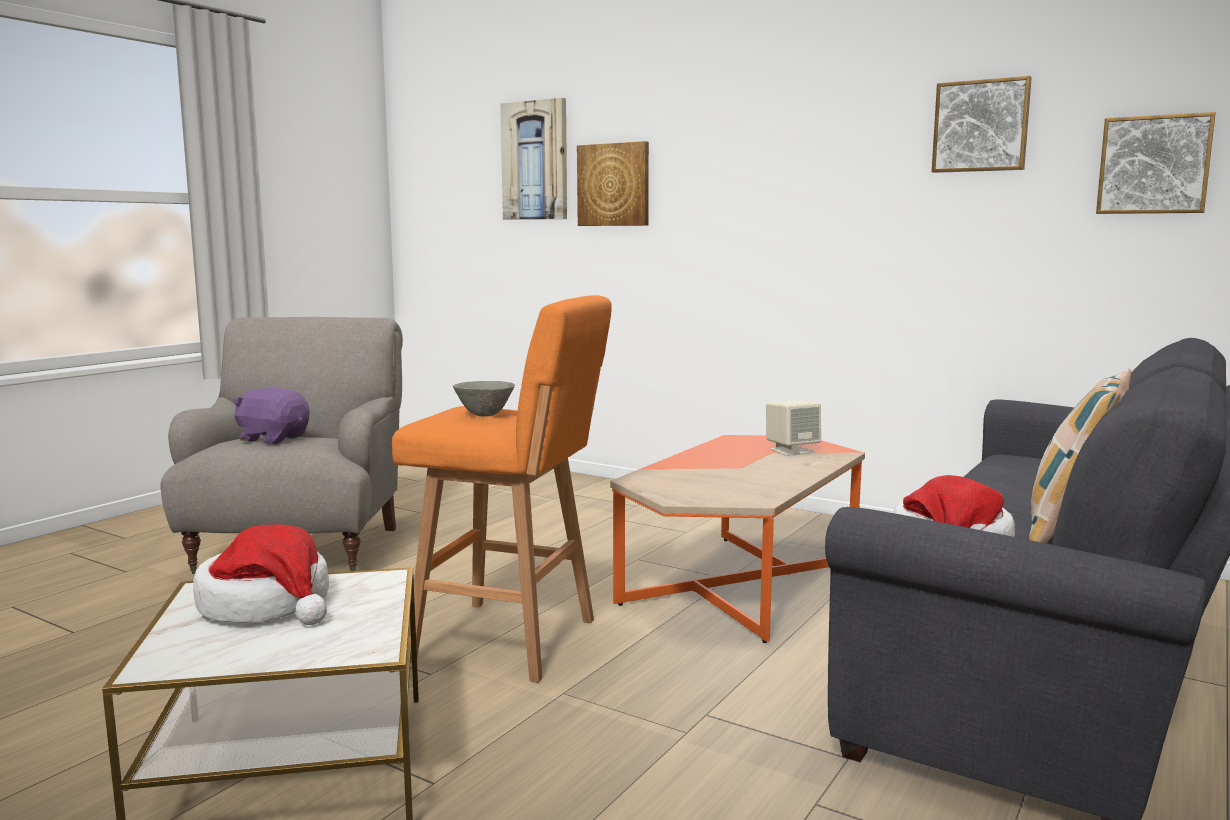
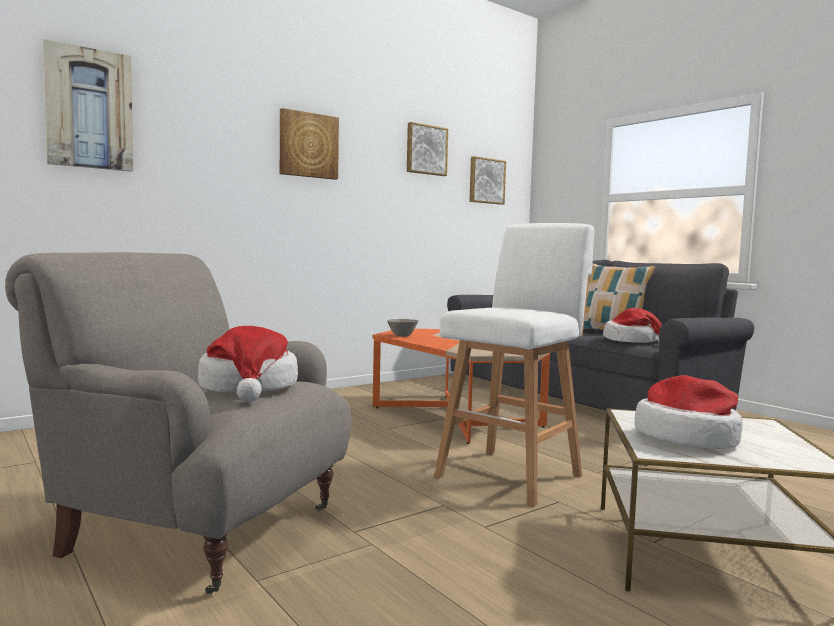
camera: 70 degrees left, 5 degrees down
purple plush toy [233,388,310,444] -> hat [198,326,298,402]
orange stool [392,295,612,683] -> white stool [434,223,594,507]
grey bowl [453,381,515,417] -> grey bowl moved to [387,319,418,337]
picture [577,141,649,226] -> picture moved to [280,108,339,180]
beige speaker [766,400,821,456] -> none

